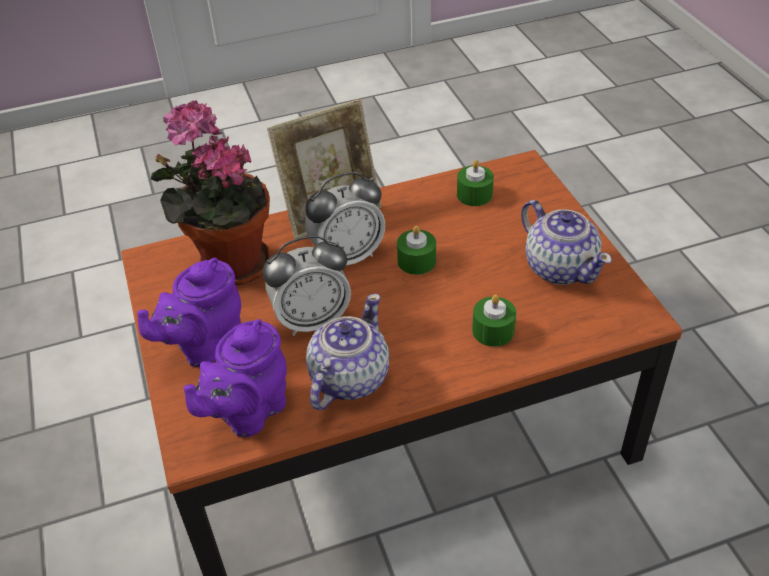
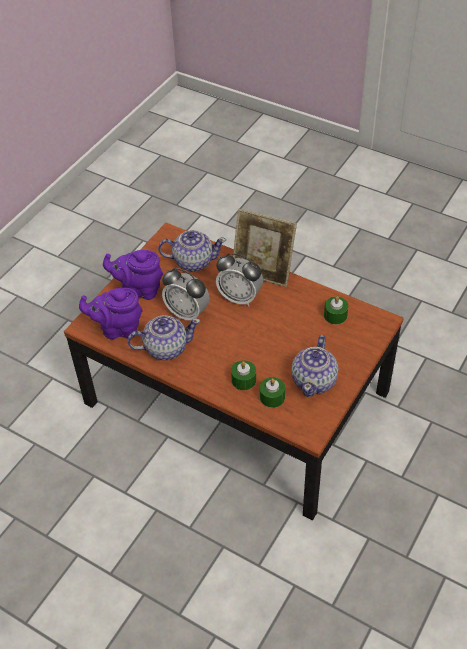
camera: 50 degrees right, 5 degrees up
potted plant [151,100,271,286] -> teapot [158,230,226,272]
green candle [397,226,436,275] -> green candle moved to [260,377,285,408]

